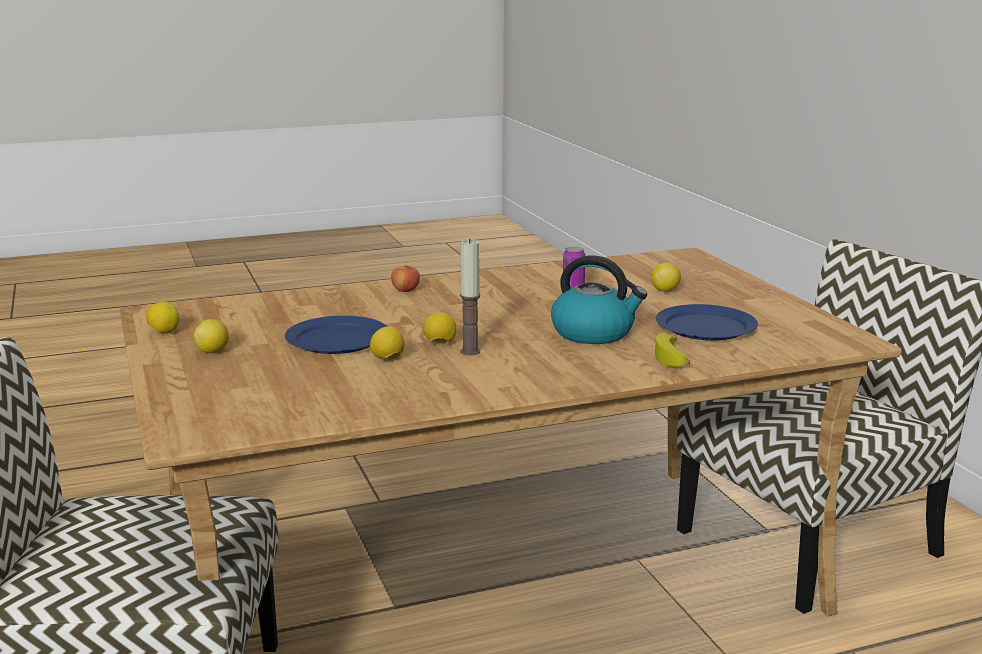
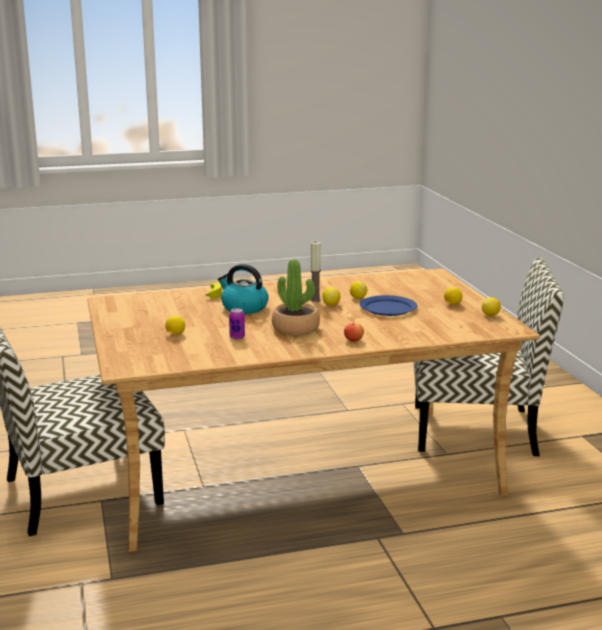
camera: 175 degrees left, 0 degrees up
blue plate [656,304,758,340] -> none
none -> potted plant [272,259,320,336]

